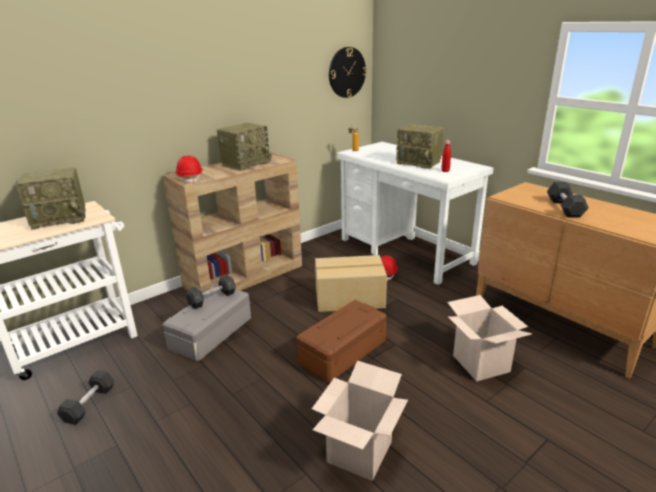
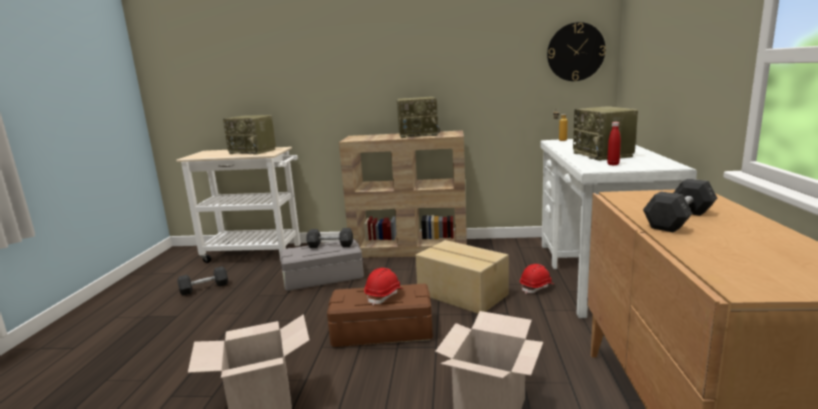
camera: 45 degrees right, 10 degrees down
red hard hat [175,156,203,184] -> red hard hat moved to [364,268,403,306]

